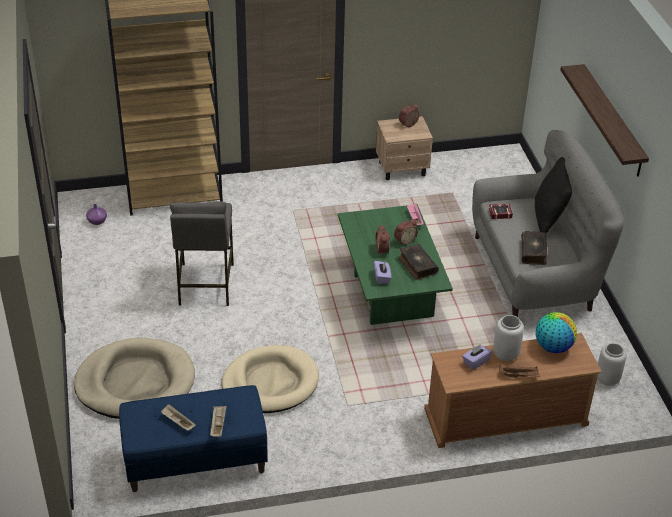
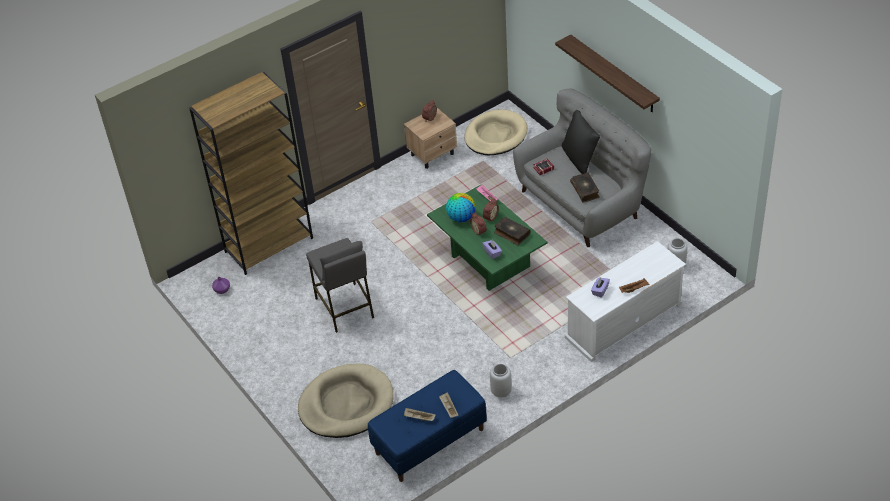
camera: 20 degrees left, 5 degrees up
beige dog bed [222,345,319,413] -> beige dog bed moved to [464,109,527,155]
brown tv stand [424,333,602,448] -> white tv stand [565,241,686,362]
grey vase [493,315,524,361] -> grey vase moved to [490,364,512,398]
globe [536,312,577,353] -> globe moved to [446,193,475,222]

